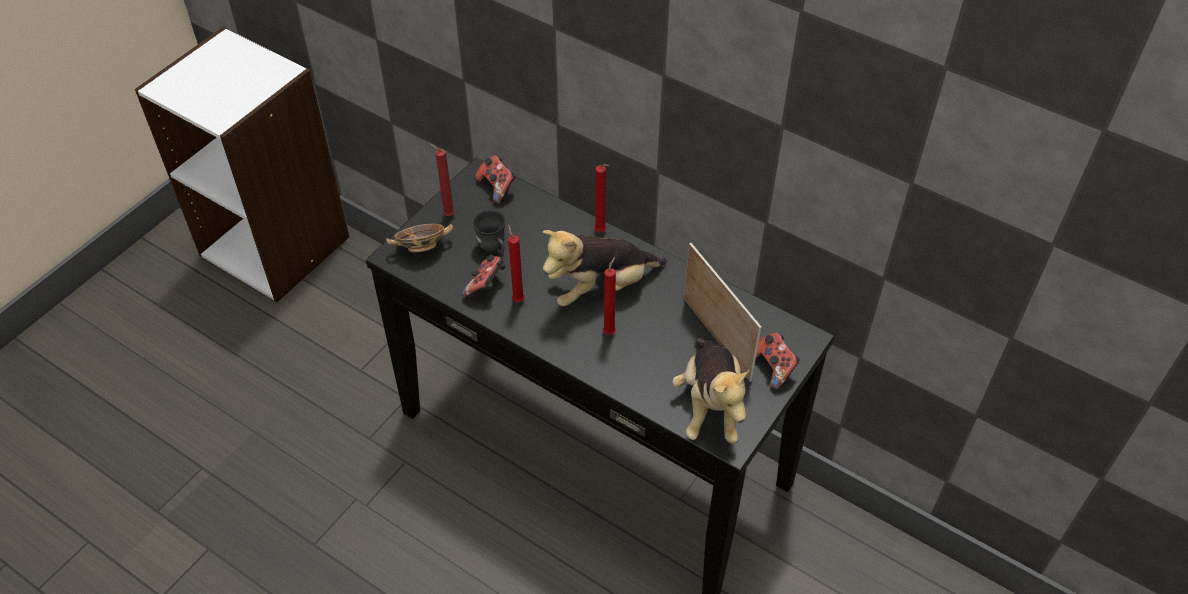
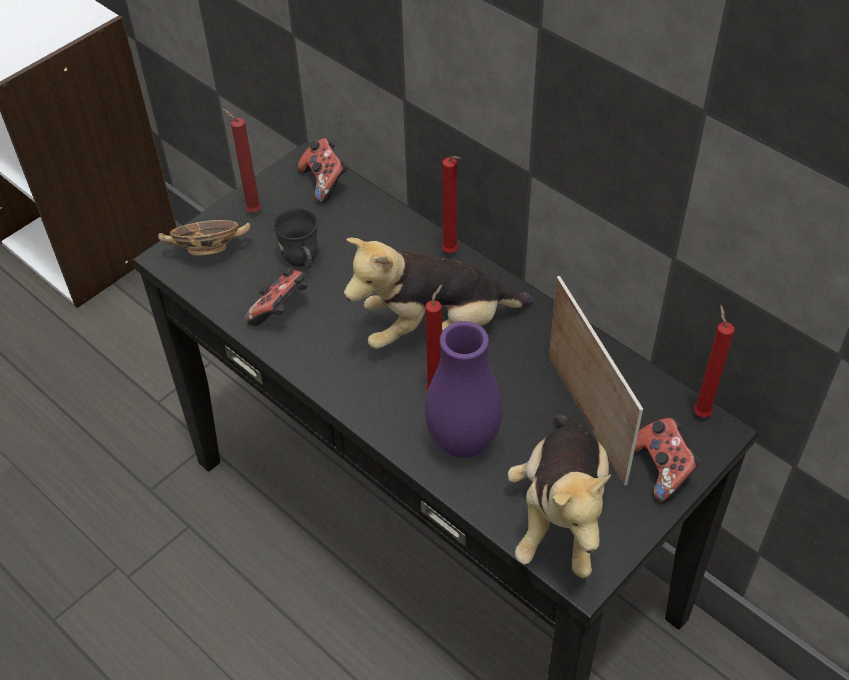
camera: 10 degrees right, 0 degrees up
red candle [508,224,525,302] -> red candle moved to [694,305,735,417]
none -> purple vase [425,321,503,458]

